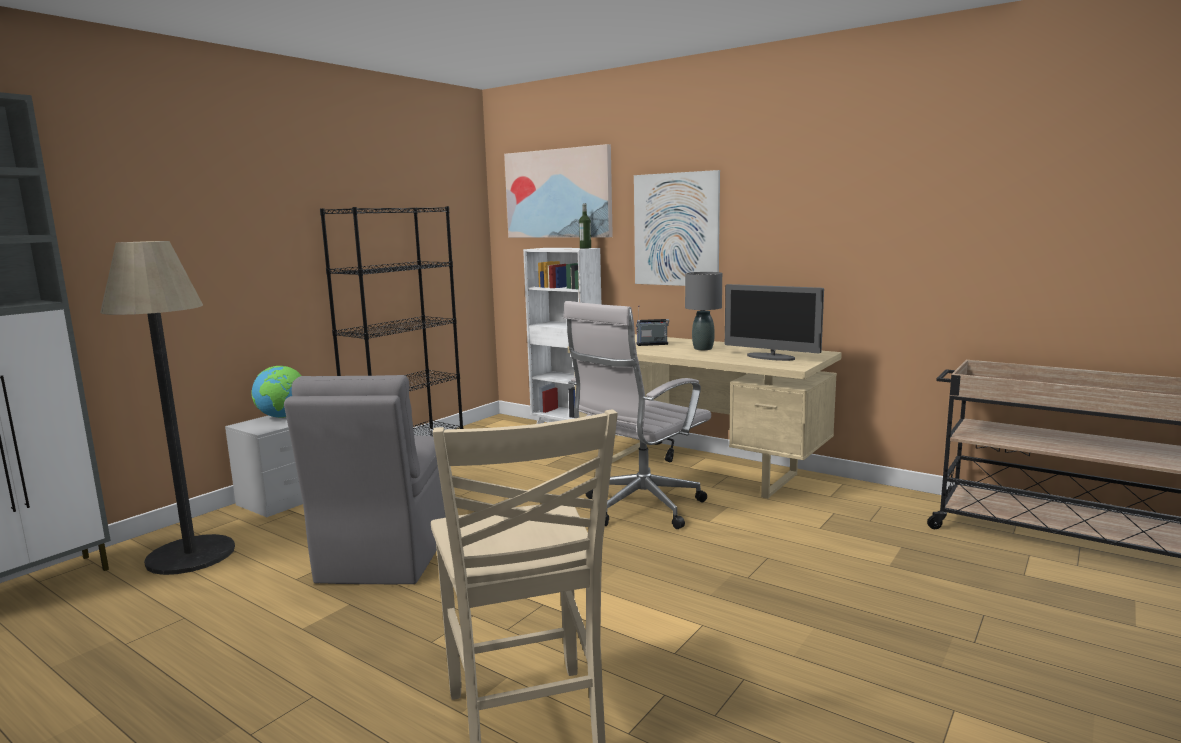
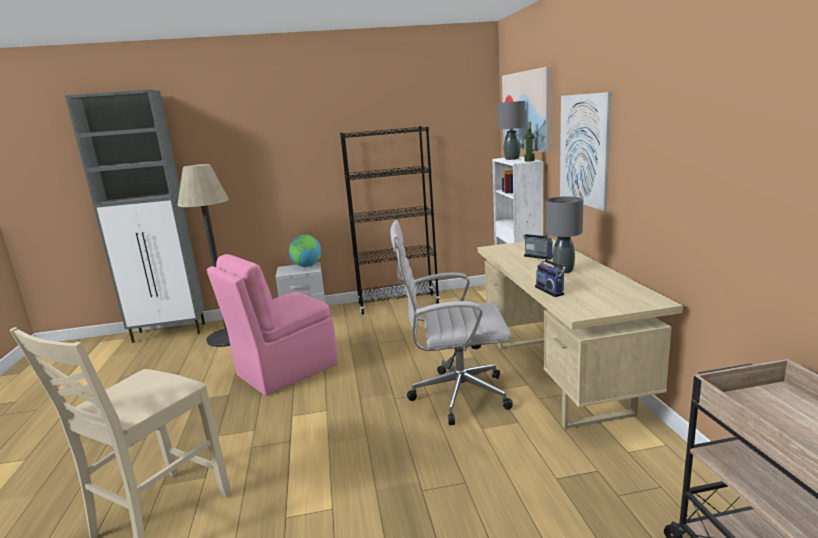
camera: 45 degrees right, 5 degrees up
grey chair [284,375,446,584] -> pink chair [207,254,338,396]
monitor [724,284,824,361] -> none
none -> grey table lamp [498,101,525,160]
none -> radio [535,252,566,297]

